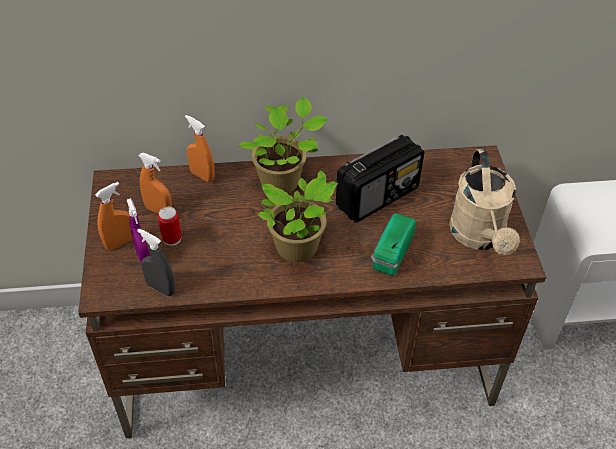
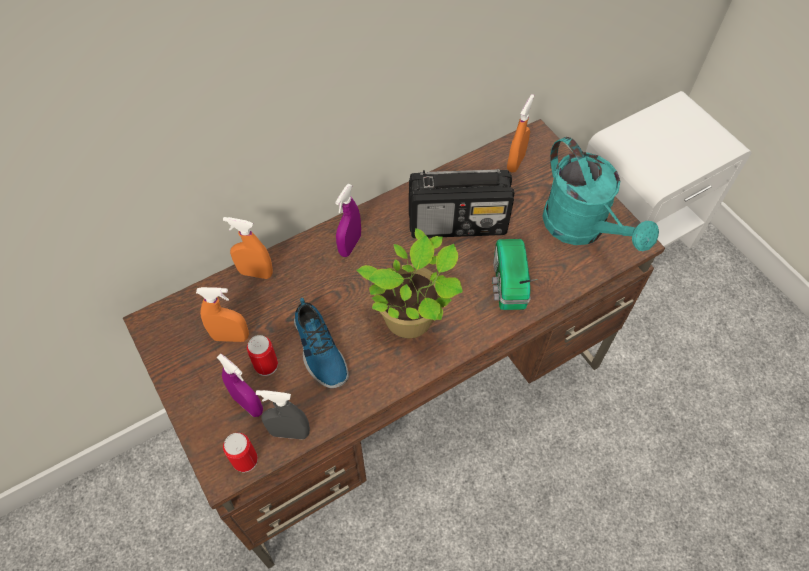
camera: 25 degrees left, 10 degrees up
orange spray bottle [95,182,133,250] -> orange spray bottle moved to [507,94,534,173]
potted plant [238,97,328,194] -> purple spray bottle [335,184,361,257]
radio [336,135,424,223] -> radio turned 60 degrees clockwise [409,169,514,238]
beige watering can [449,149,520,255] -> turquoise watering can [542,137,659,251]
none -> can [223,433,258,472]
none -> shoe [294,298,349,388]

